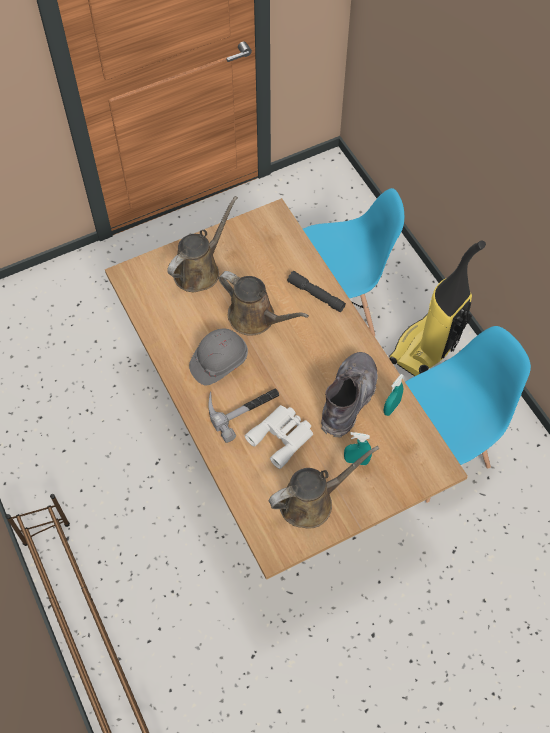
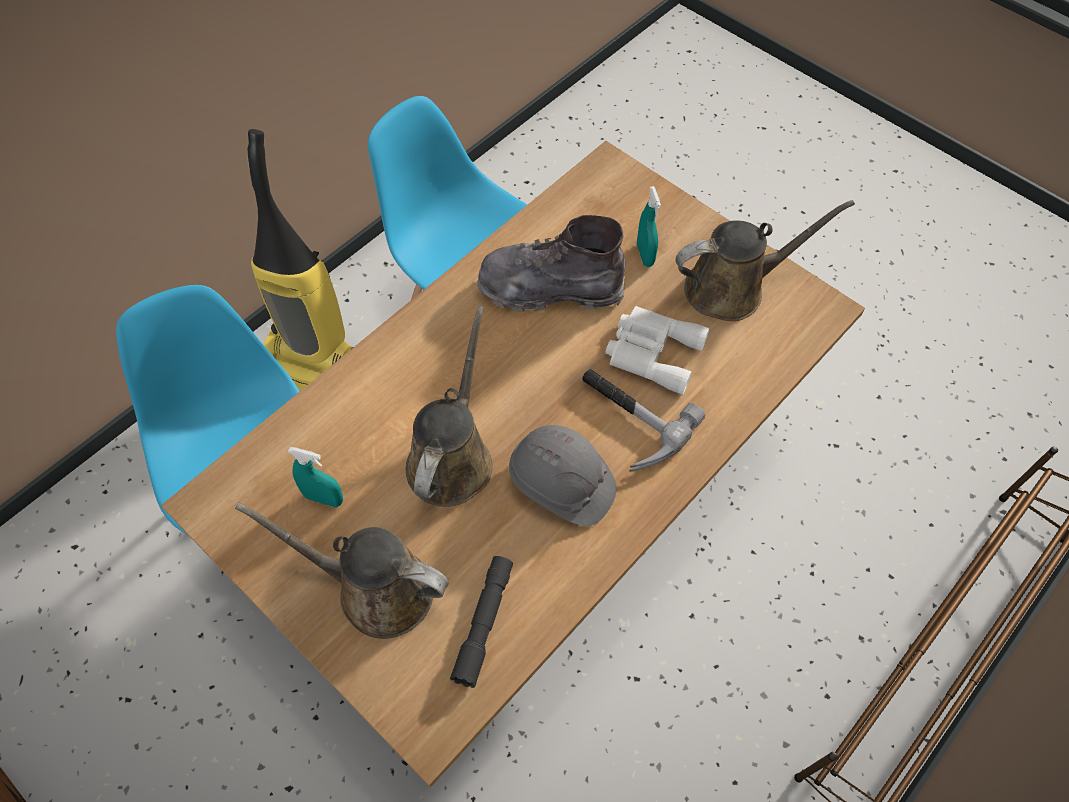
camera: 110 degrees left, 0 degrees up
brown watering can [269,446,379,529] -> brown watering can turned 120 degrees clockwise [675,200,855,321]
grey flashlight [287,271,346,312] -> grey flashlight moved to [450,556,513,688]
turquoise spray bottle [383,374,404,416] -> turquoise spray bottle moved to [288,447,343,507]

